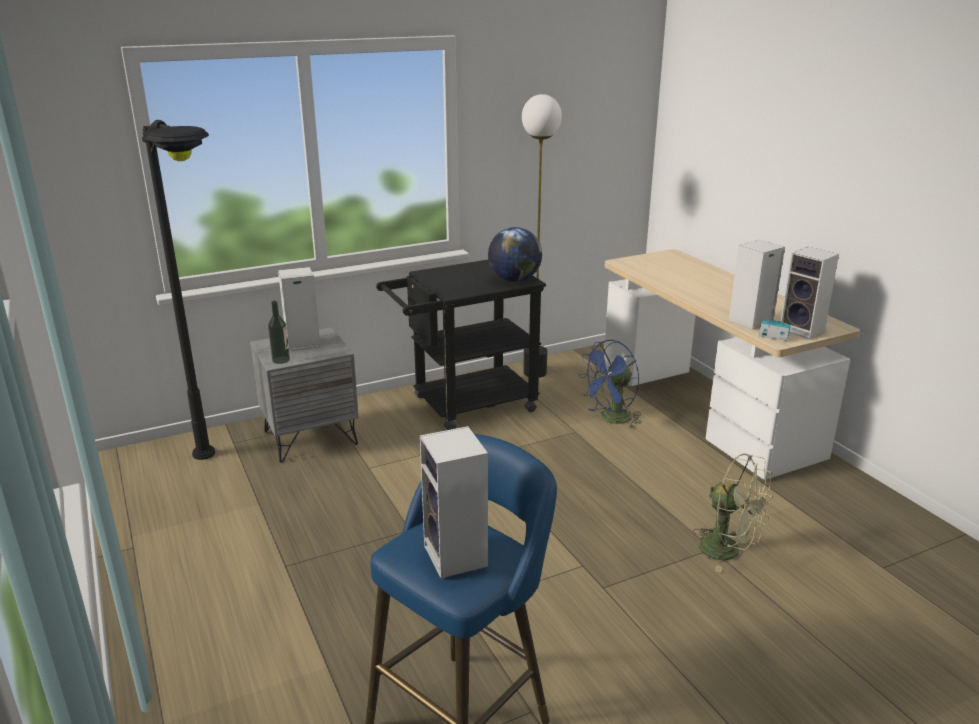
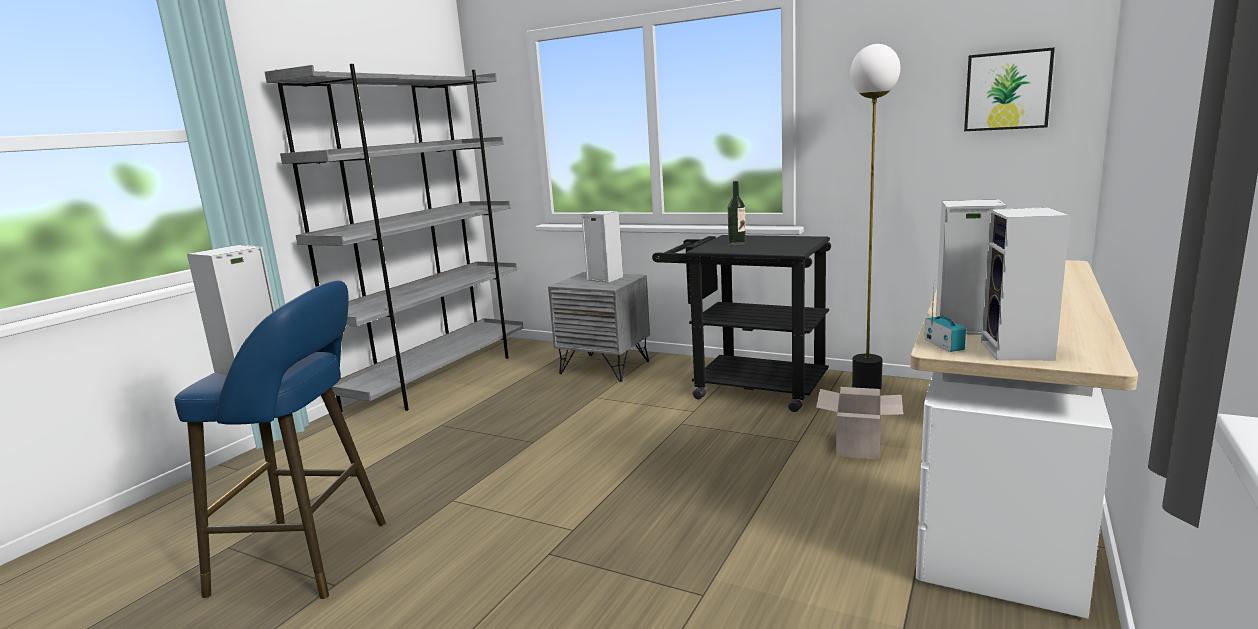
camera: 55 degrees right, 10 degrees down
black floor lamp [142,120,215,460] -> none
bottle [268,300,290,364] -> bottle moved to [728,181,746,246]
globe [488,227,542,282] -> none
blue fan [578,340,641,428] -> cardboard box [816,387,903,460]
green fan [693,454,773,572] -> none
none -> grey bookcase [265,64,524,412]
none -> picture [964,47,1055,131]

